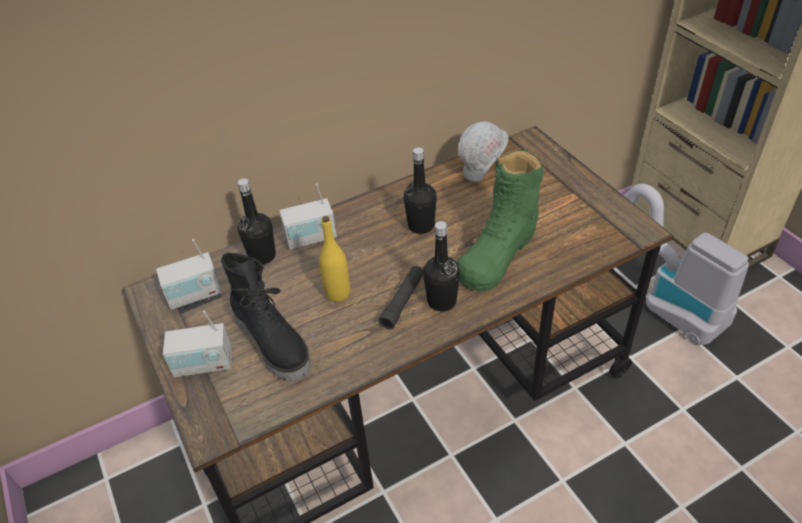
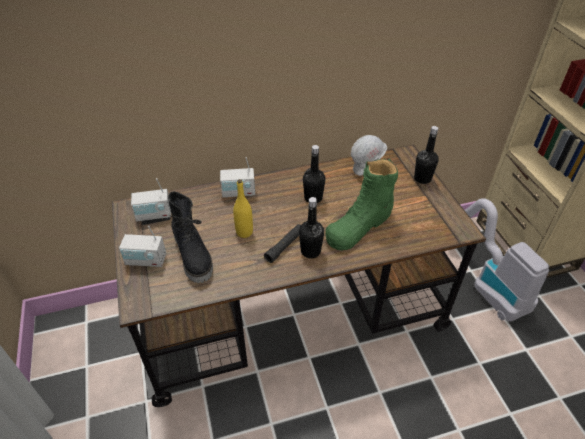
camera: 10 degrees right, 0 degrees up
black bottle [238,178,276,265] -> black bottle moved to [414,126,439,184]

